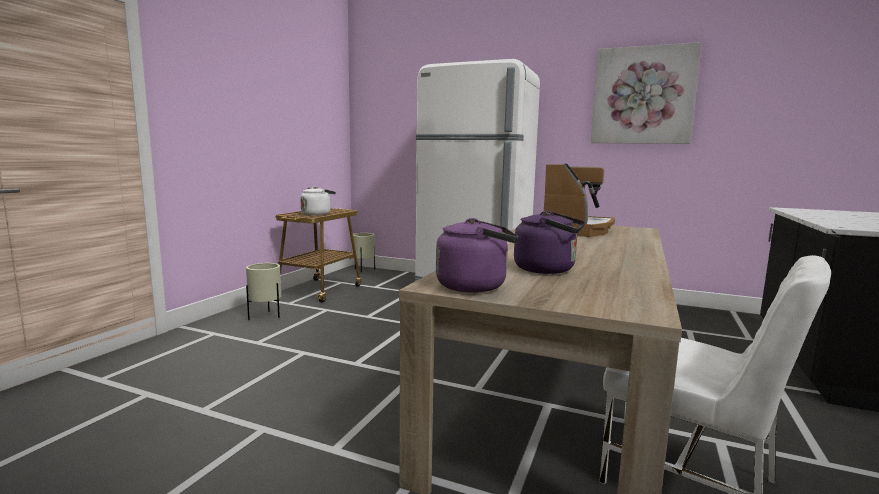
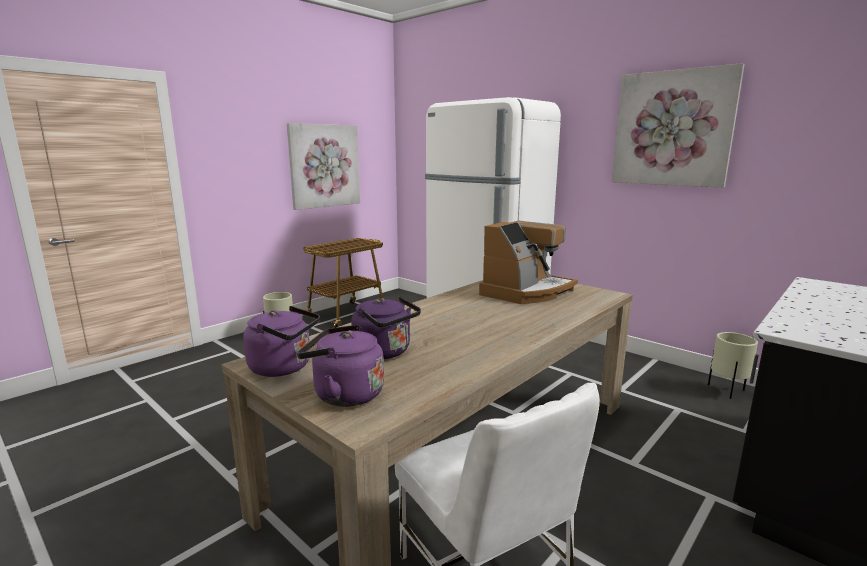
camera: 20 degrees right, 5 degrees up
white kettle [300,186,336,216] -> none
beige planter [352,233,375,273] -> beige planter moved to [708,332,758,399]
none -> picture [287,123,360,210]
none -> purple kettle [297,325,384,407]

